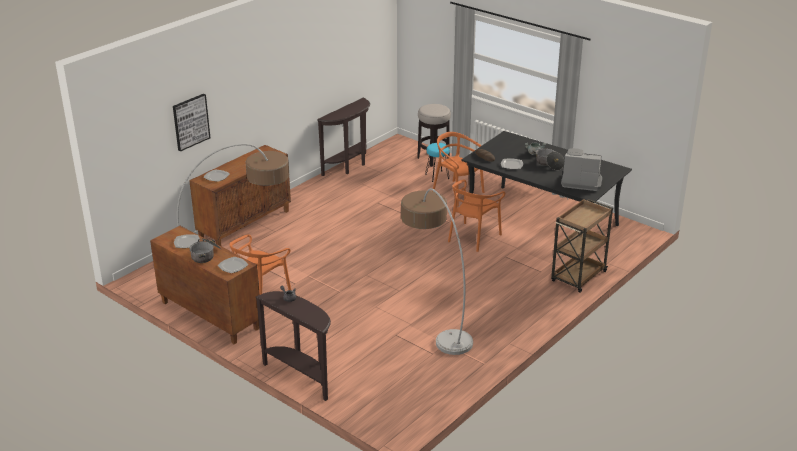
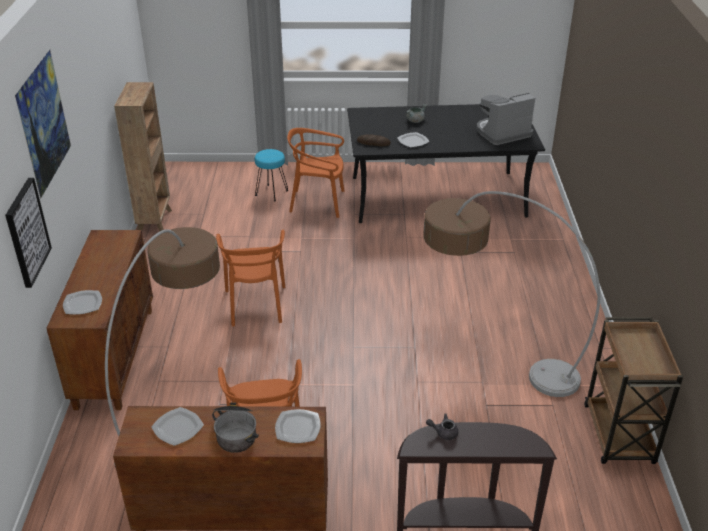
camera: 40 degrees left, 5 degrees up
brown console table [317,98,370,176] -> brown bookcase [114,82,172,231]
stool [417,104,451,167] -> none
orange chair [448,180,505,252] -> orange chair moved to [216,230,285,327]
cooking pot [532,148,565,170] -> none
brown cart [551,199,613,293] -> brown cart moved to [584,317,683,464]
none -> picture [15,50,71,199]

